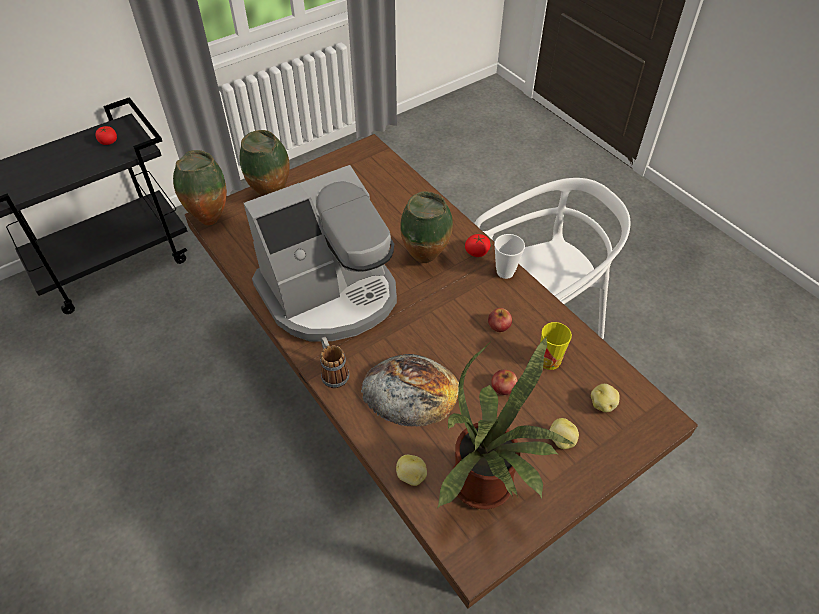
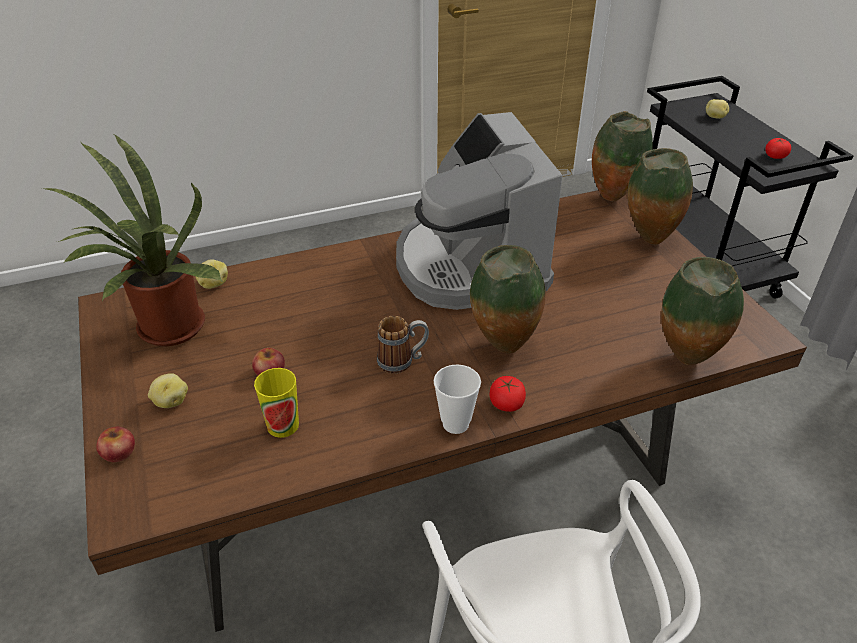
camera: 105 degrees right, 10 degrees down
mug [320,337,349,388] -> mug moved to [377,316,429,374]
bread [361,354,459,427] -> none
apple [488,308,512,332] -> apple moved to [96,427,135,462]
potato [591,384,619,412] -> potato moved to [706,99,729,119]
none -> vase [661,257,744,365]

